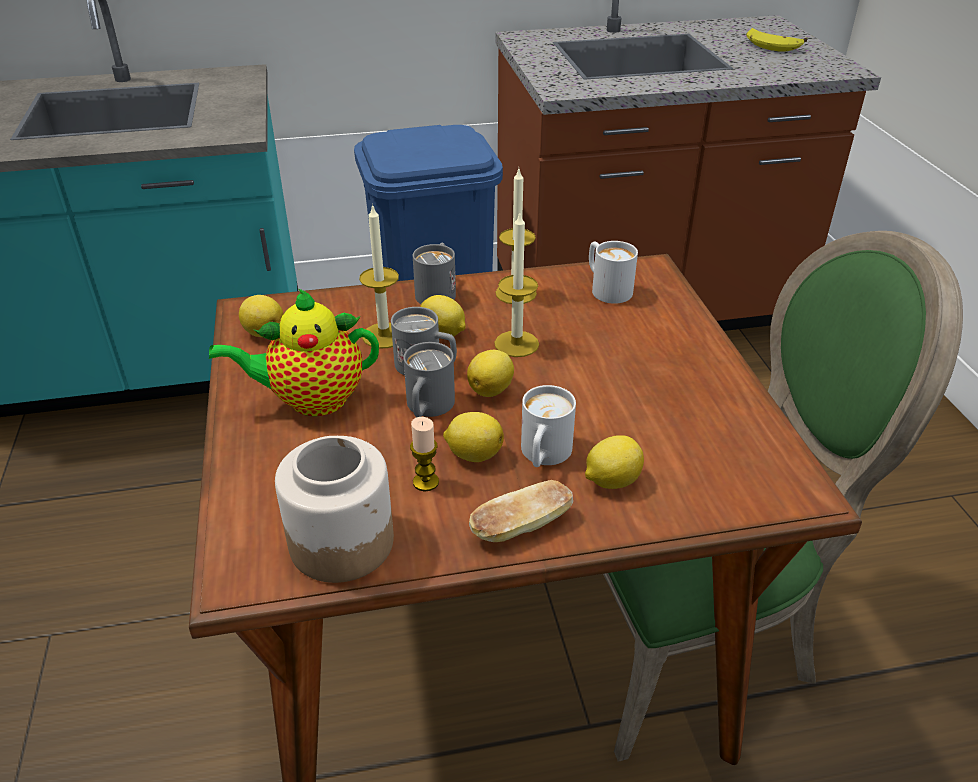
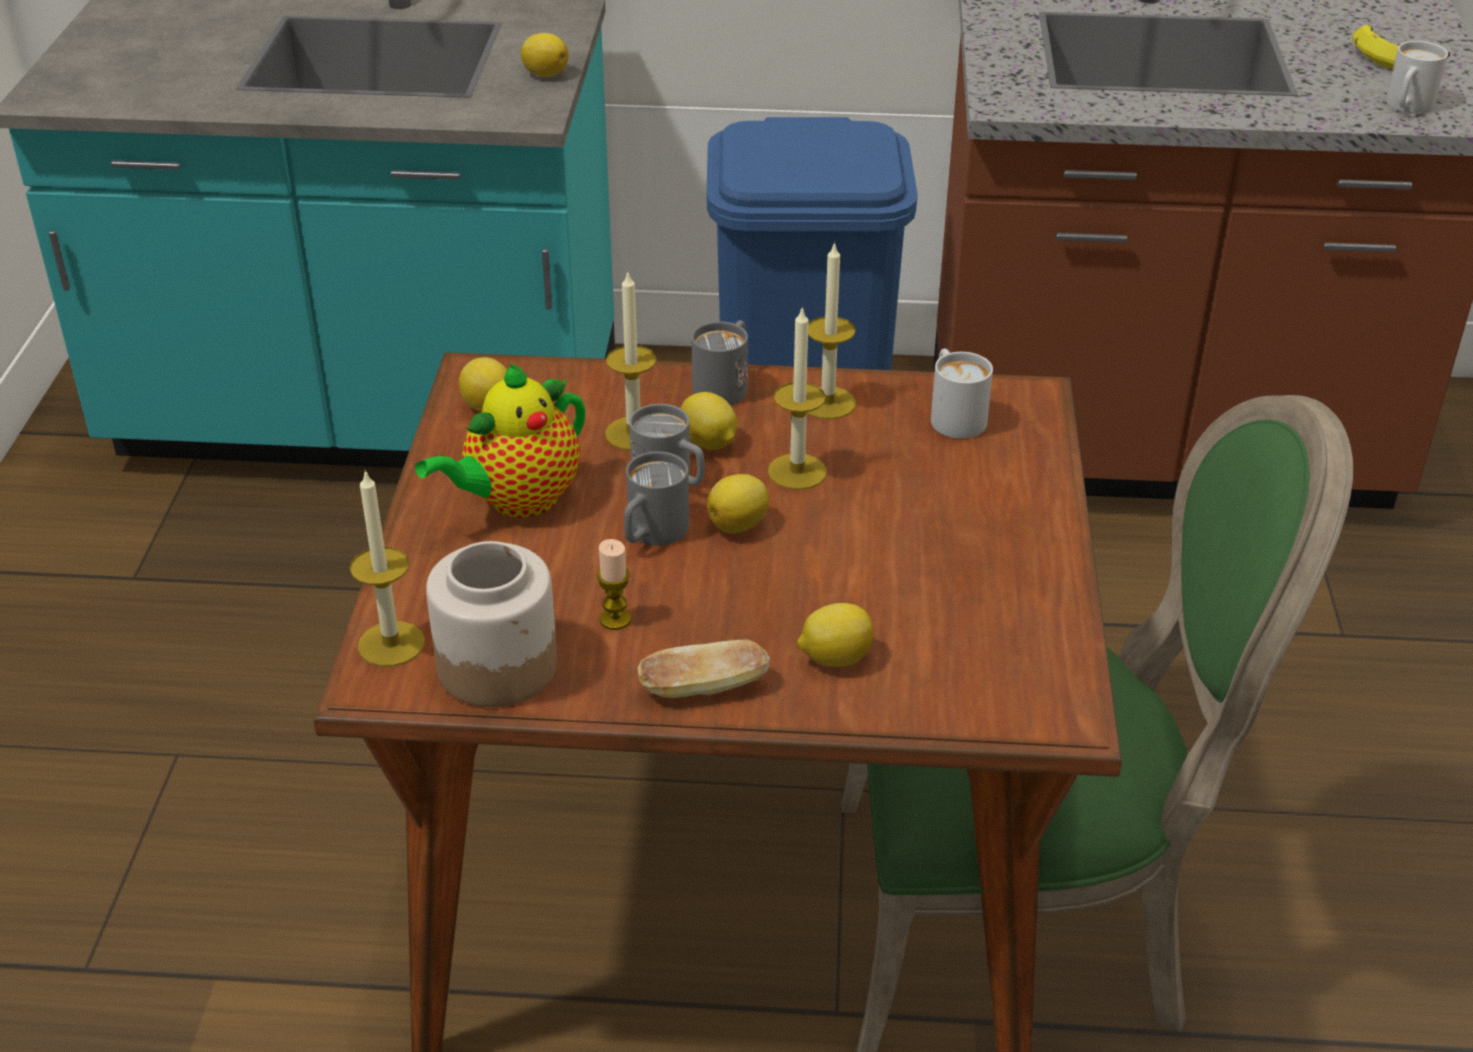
camera: 15 degrees right, 0 degrees up
teapot [209,288,379,416] -> teapot turned 45 degrees counterclockwise [415,363,585,518]
lemon [443,412,504,462] -> lemon moved to [521,33,569,77]
white mug [521,385,576,467] -> white mug moved to [1386,41,1448,113]
none -> candle [350,469,425,667]

